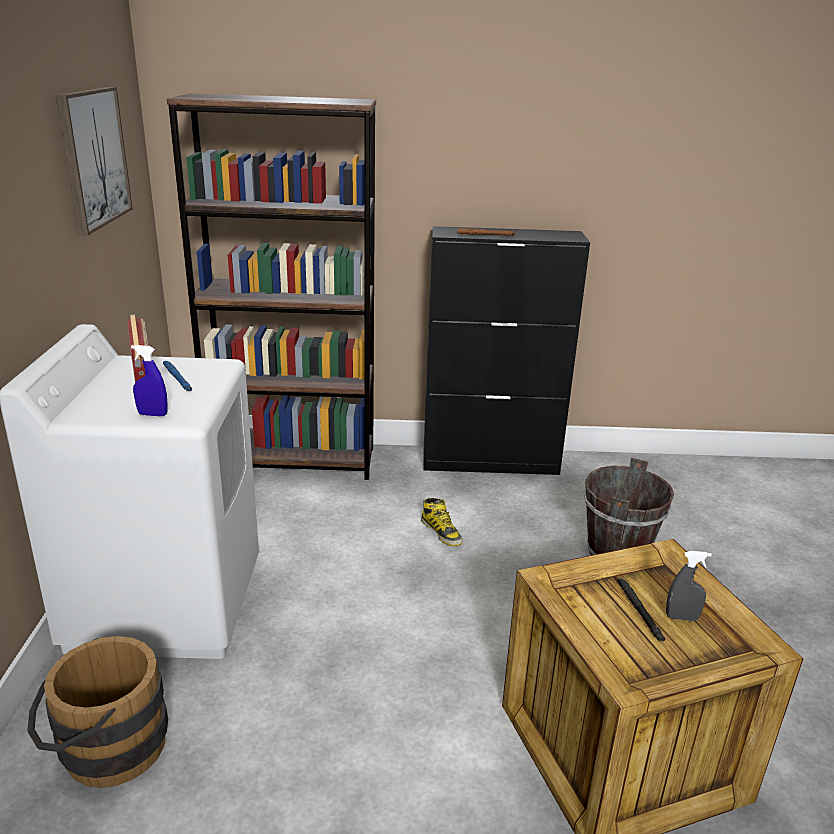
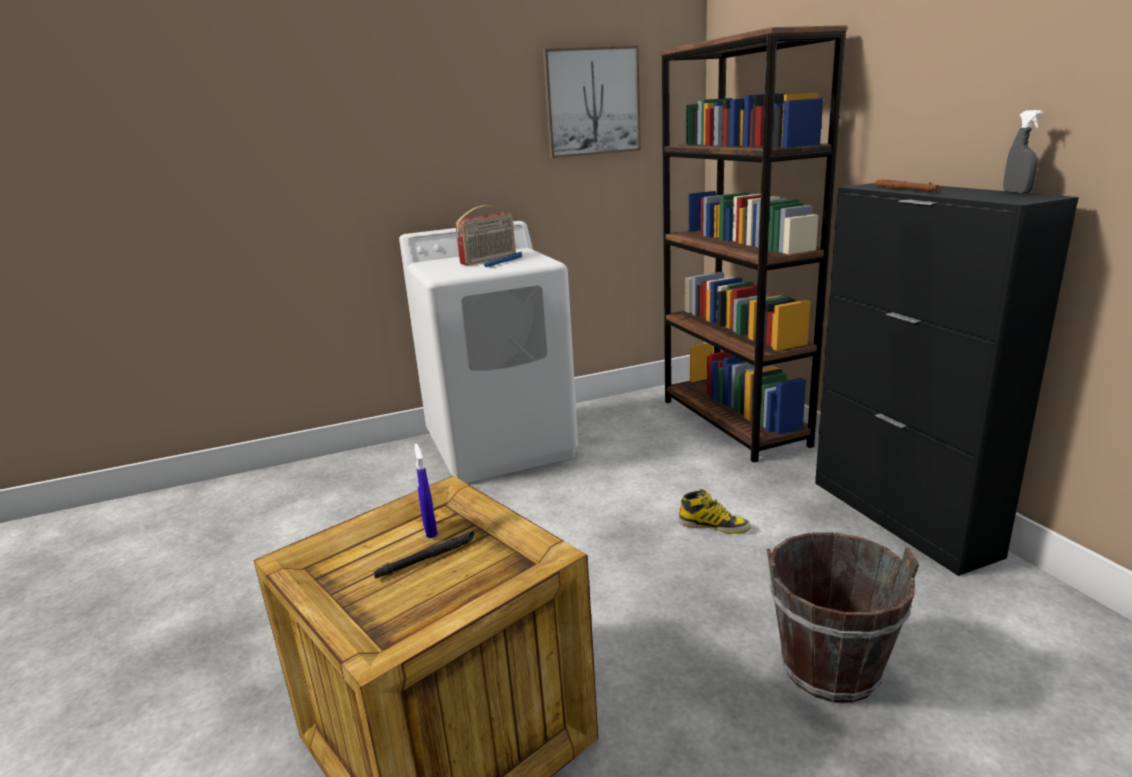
camera: 70 degrees right, 5 degrees down
brown bucket [27,636,168,788] -> none
blue spray bottle [131,345,168,416] -> blue spray bottle moved to [414,443,437,538]
boot [421,498,463,546] -> boot turned 105 degrees counterclockwise [678,489,751,534]
grey spray bottle [666,551,712,621] -> grey spray bottle moved to [1003,110,1043,194]

